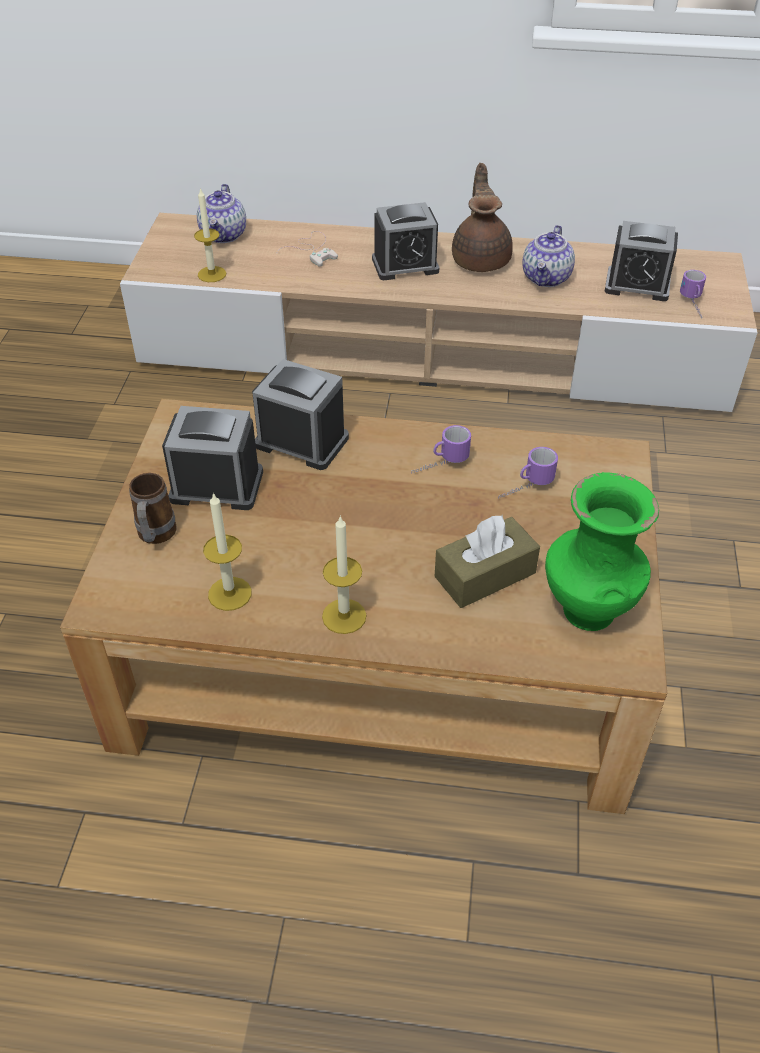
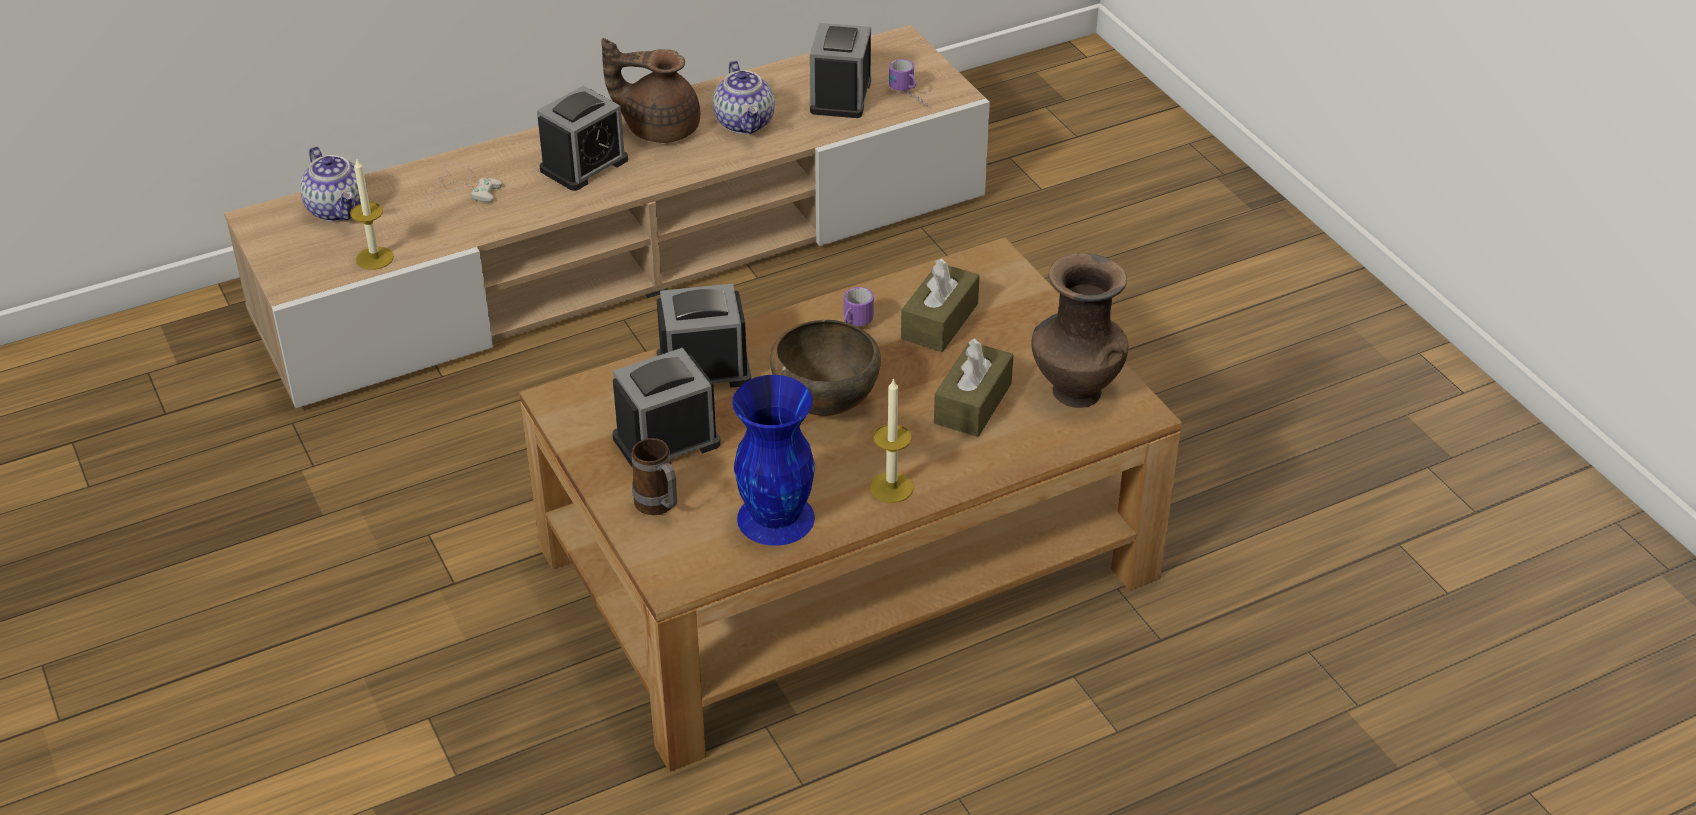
camera: 35 degrees left, 5 degrees down
candle [203,492,252,611] -> blue vase [732,375,815,546]
brown teapot [452,163,513,272] -> brown teapot turned 45 degrees counterclockwise [601,38,700,143]
mug [498,447,558,499] -> brown tissue box [901,259,980,352]
green vase [545,472,659,631] -> brown vase [1031,253,1128,408]
alarm clock [605,221,678,301] -> alarm clock turned 120 degrees clockwise [810,23,871,118]
none -> brown bowl [770,320,881,416]

